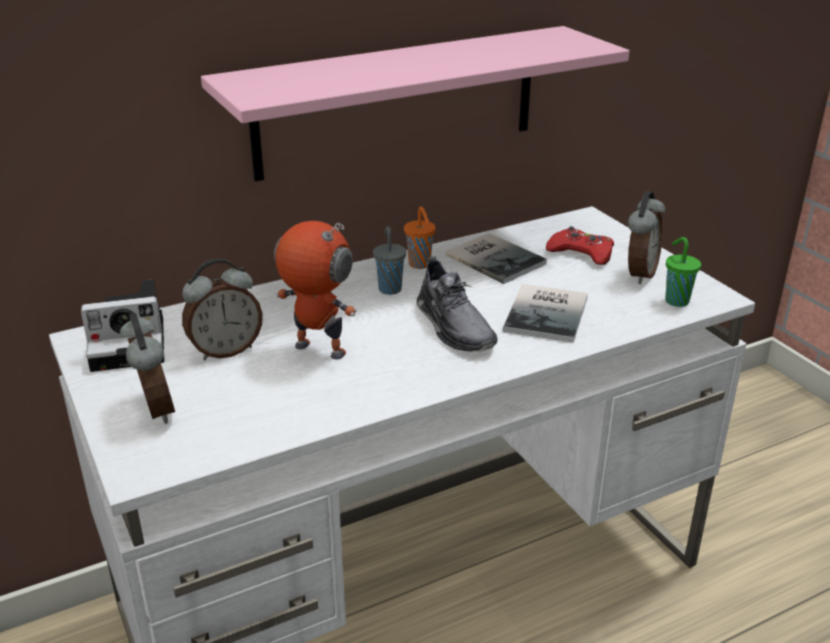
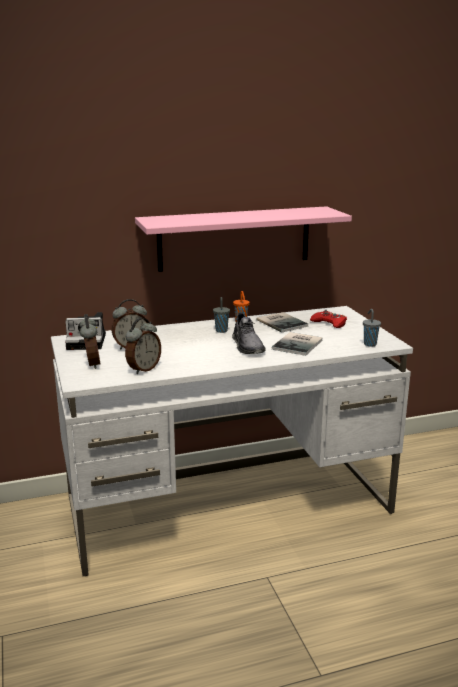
camera: 10 degrees right, 10 degrees down
toy robot [274,221,357,360] -> none
alarm clock [628,191,665,284] -> alarm clock moved to [125,318,161,374]
green cup [665,237,701,307] -> grey cup [363,309,381,347]

